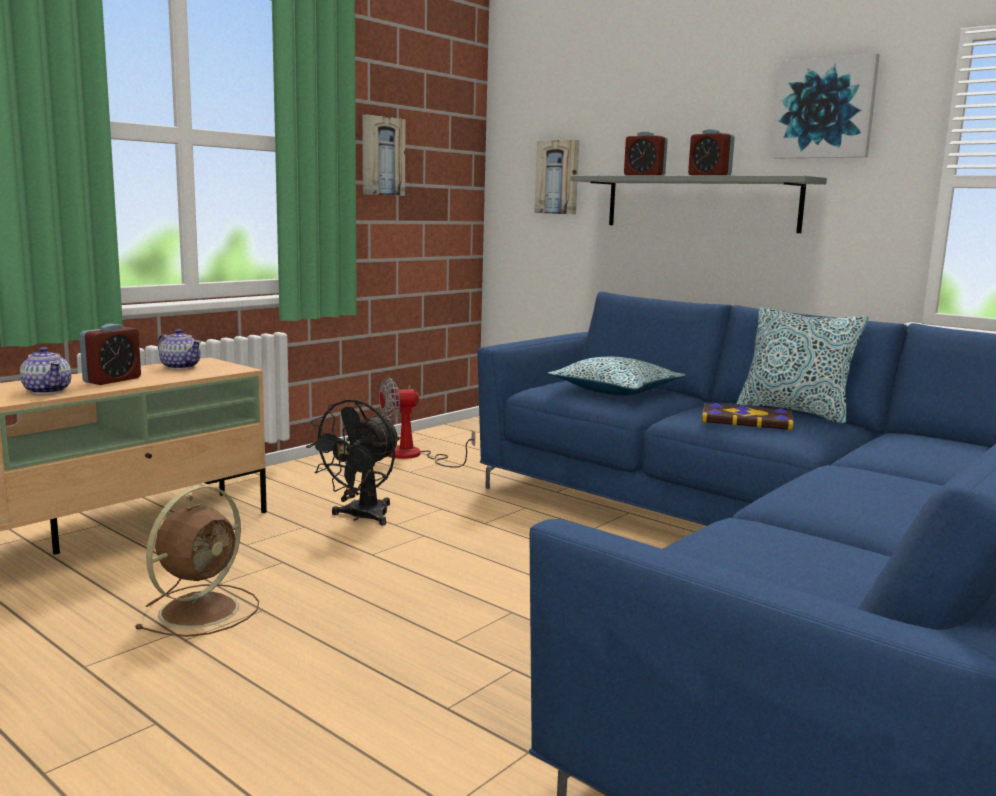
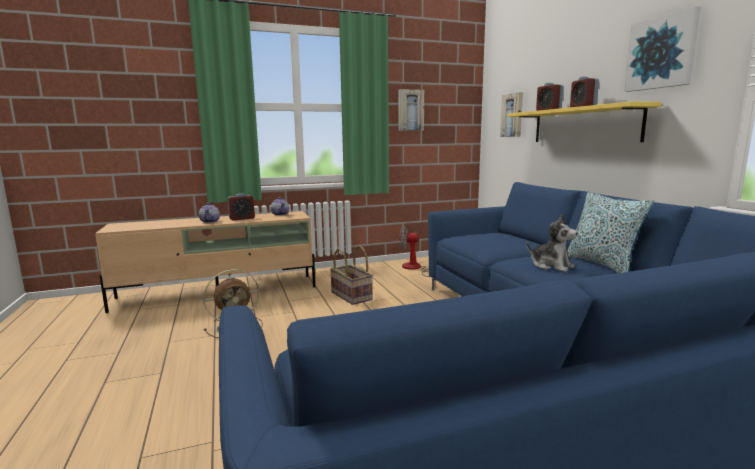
camera: 30 degrees right, 0 degrees up
black fan [306,399,401,525] -> basket [330,245,373,305]
pillow [547,357,685,396] -> none
grey shelf [570,175,827,233] -> yellow shelf [508,101,661,142]
book [702,403,794,430] -> plush toy [527,215,578,272]

